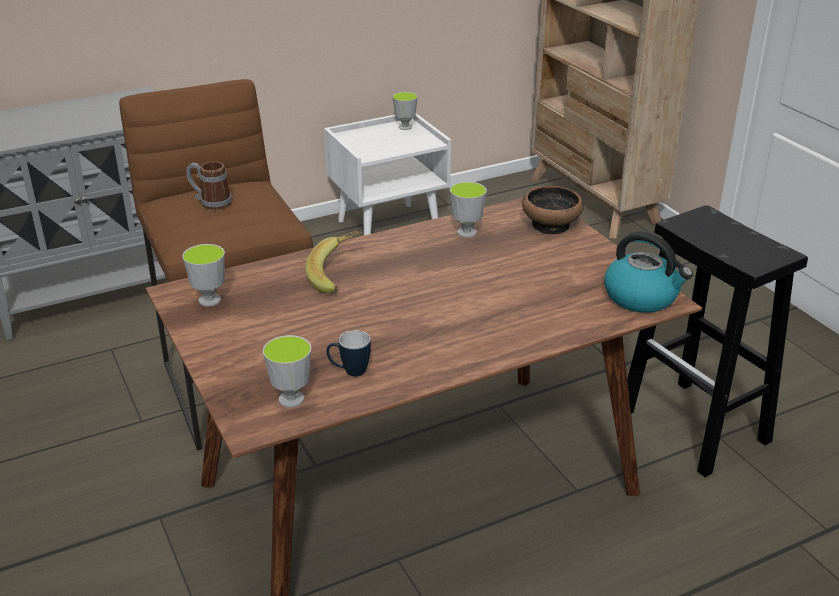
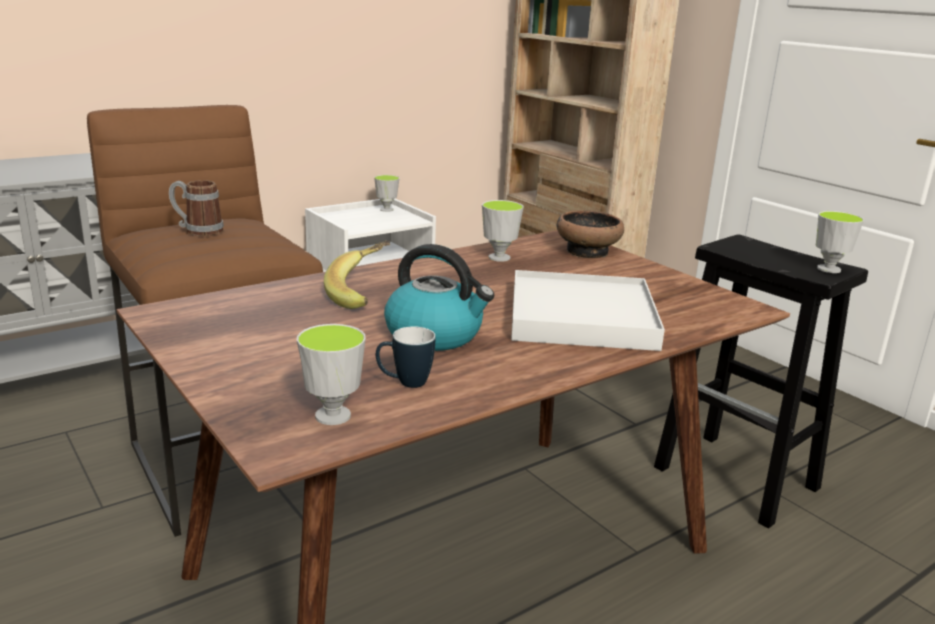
camera: 10 degrees left, 10 degrees down
cup [183,244,225,307] -> cup moved to [816,211,864,273]
kettle [604,231,693,313] -> kettle moved to [384,244,494,351]
none -> white tray [511,270,665,351]

